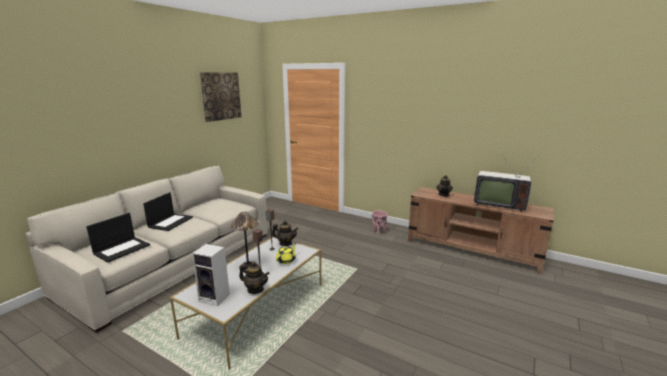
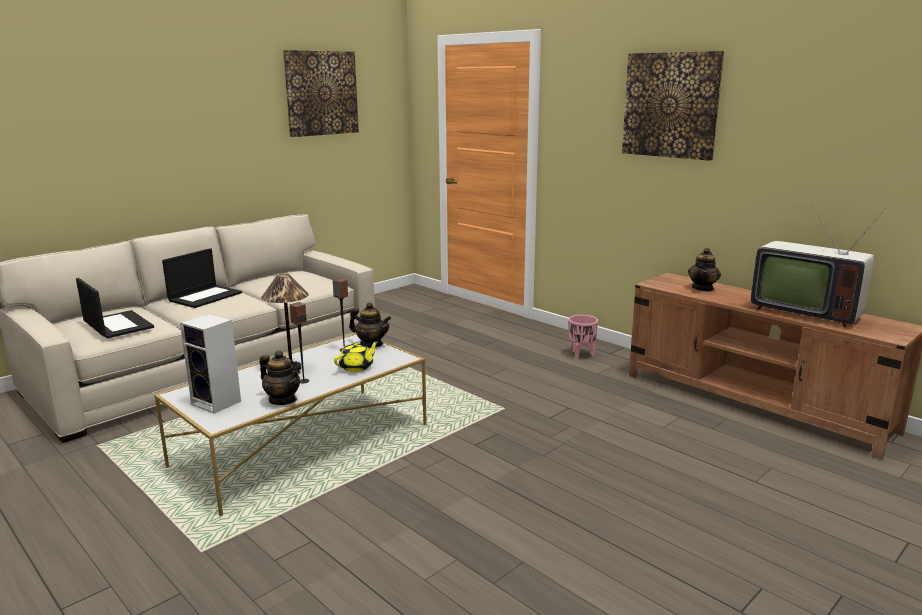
camera: 15 degrees right, 0 degrees up
laptop [86,213,150,262] -> laptop turned 90 degrees counterclockwise [76,278,154,338]
none -> picture [622,51,724,161]

